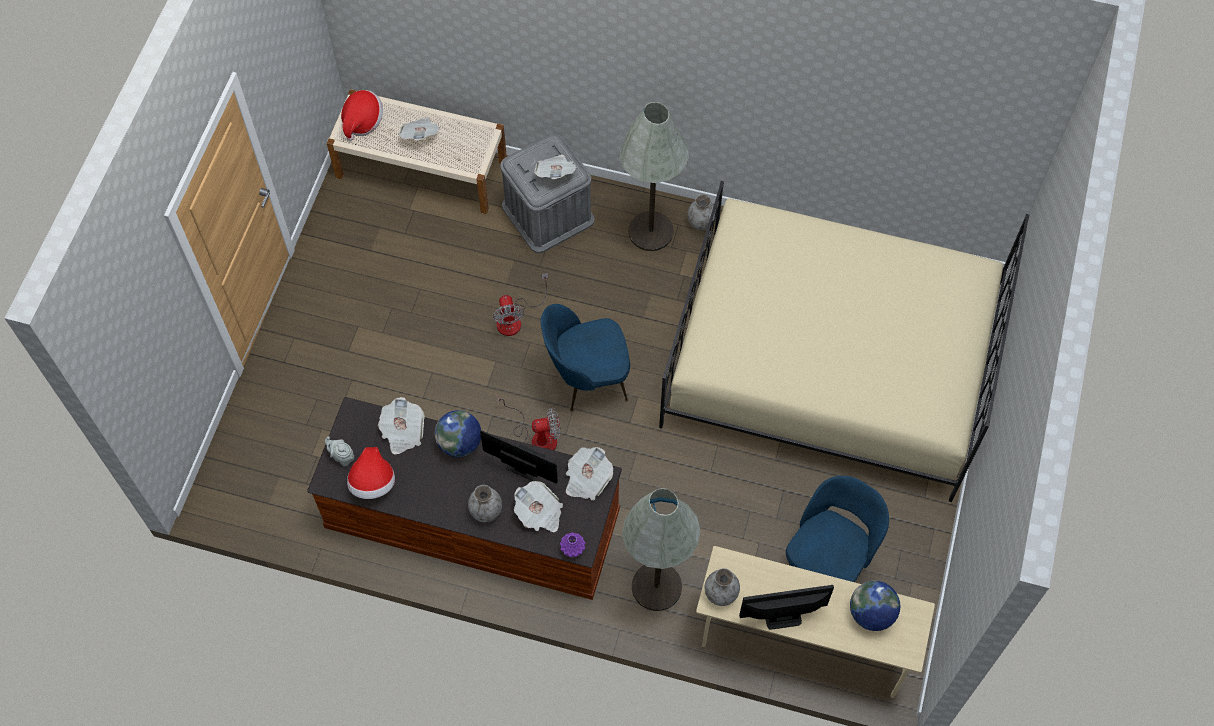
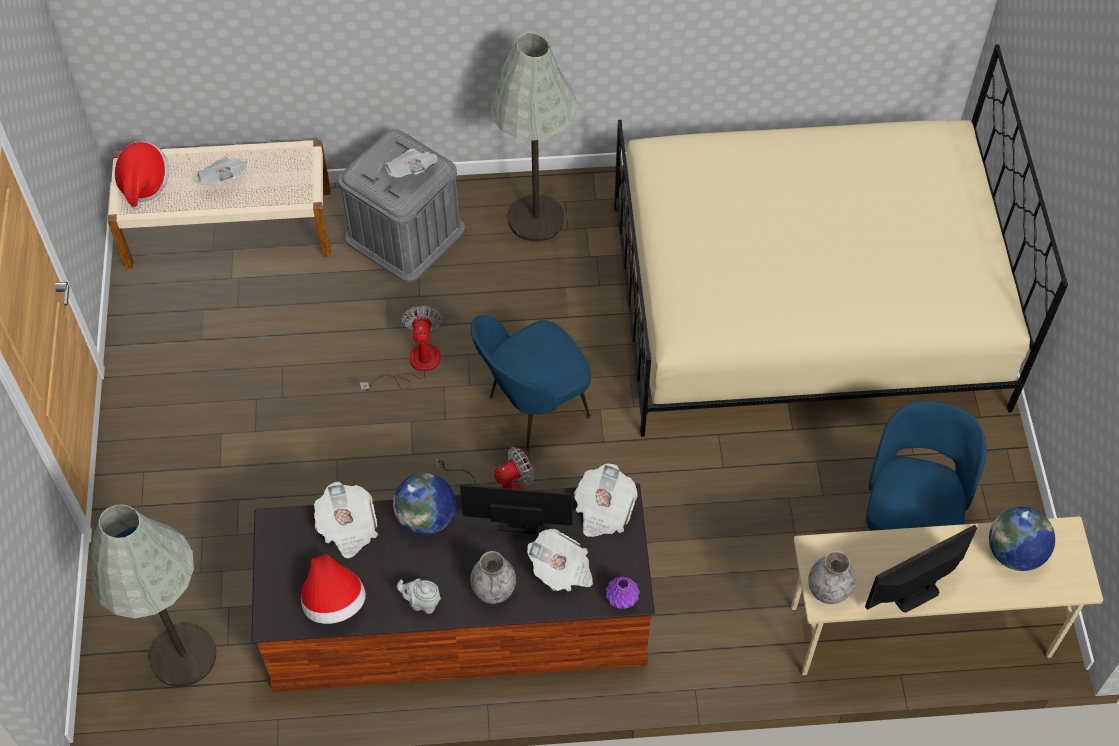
camera: 20 degrees left, 5 degrees down
grey teapot [325,436,354,467] -> grey teapot moved to [396,579,441,614]
fan [493,273,548,336] -> fan turned 150 degrees counterclockwise [360,306,442,391]
grey floor lamp [622,488,701,611] -> grey floor lamp moved to [91,505,217,687]
grey vase [687,194,716,230] -> none

